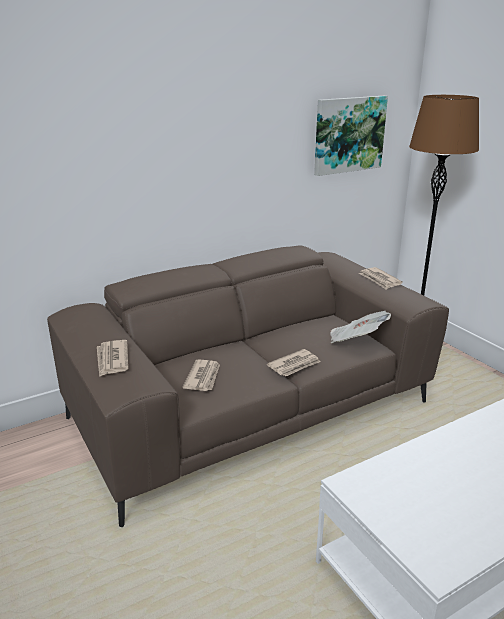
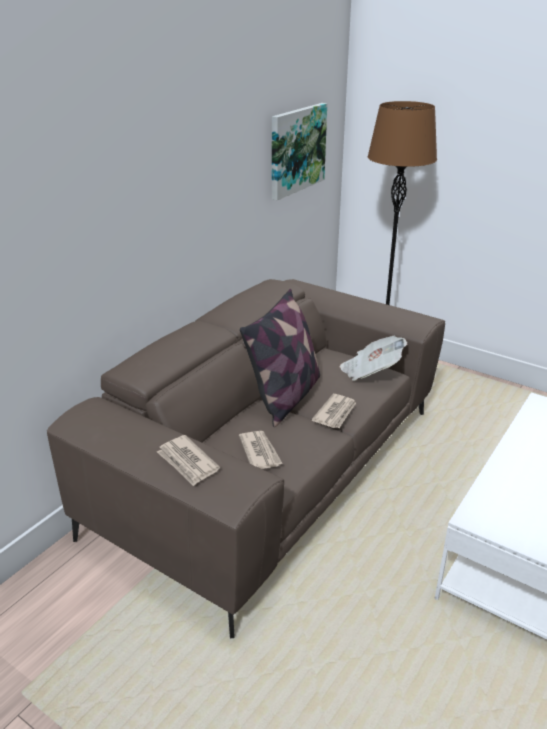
camera: 25 degrees left, 5 degrees up
newspaper [359,267,403,290] -> none
none -> pillow [240,289,320,427]

